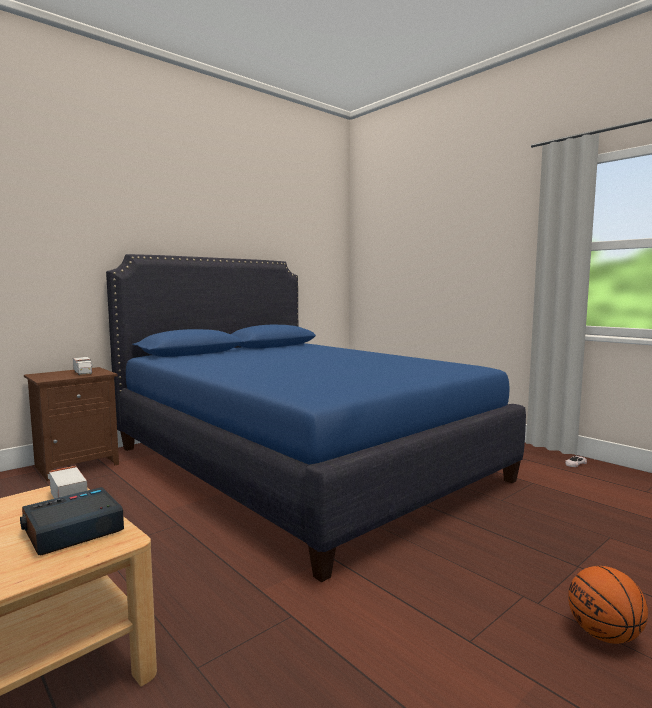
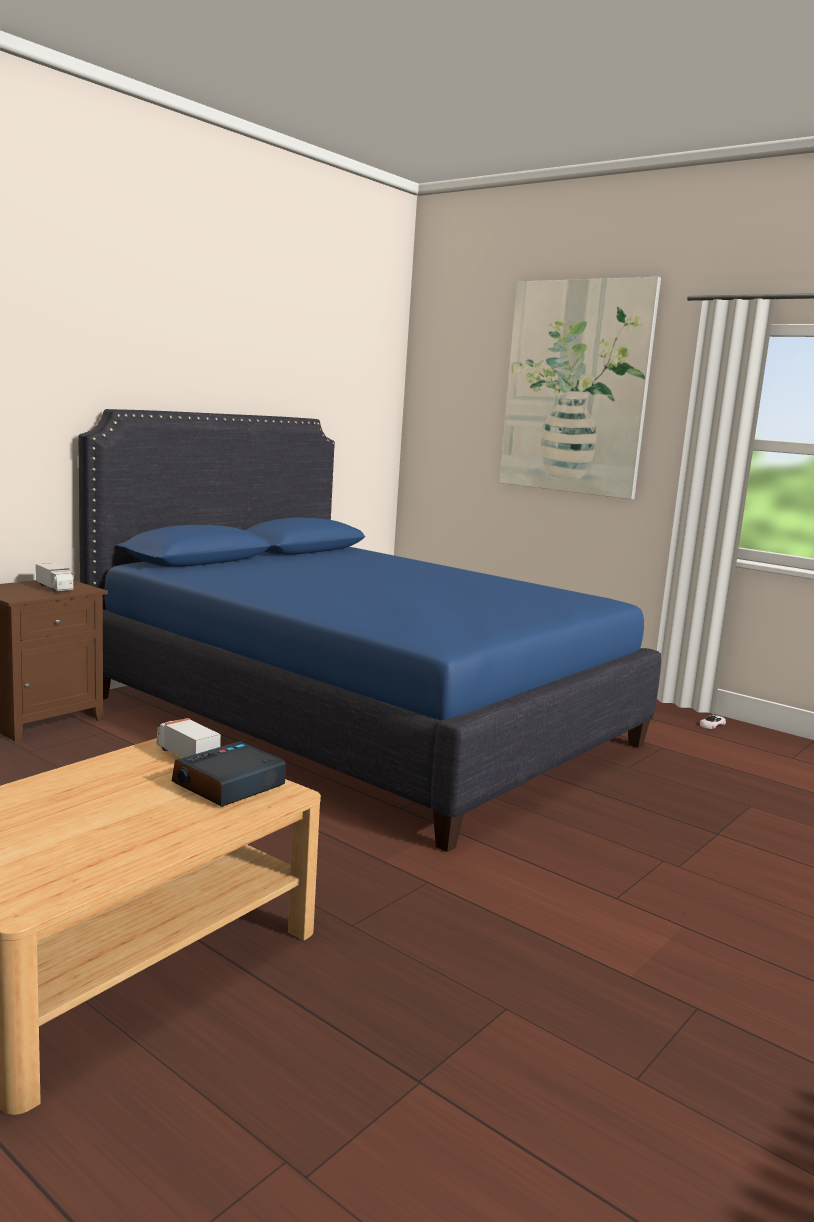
camera: 10 degrees left, 5 degrees up
basketball [568,566,648,644] -> none
none -> picture [499,277,661,499]

